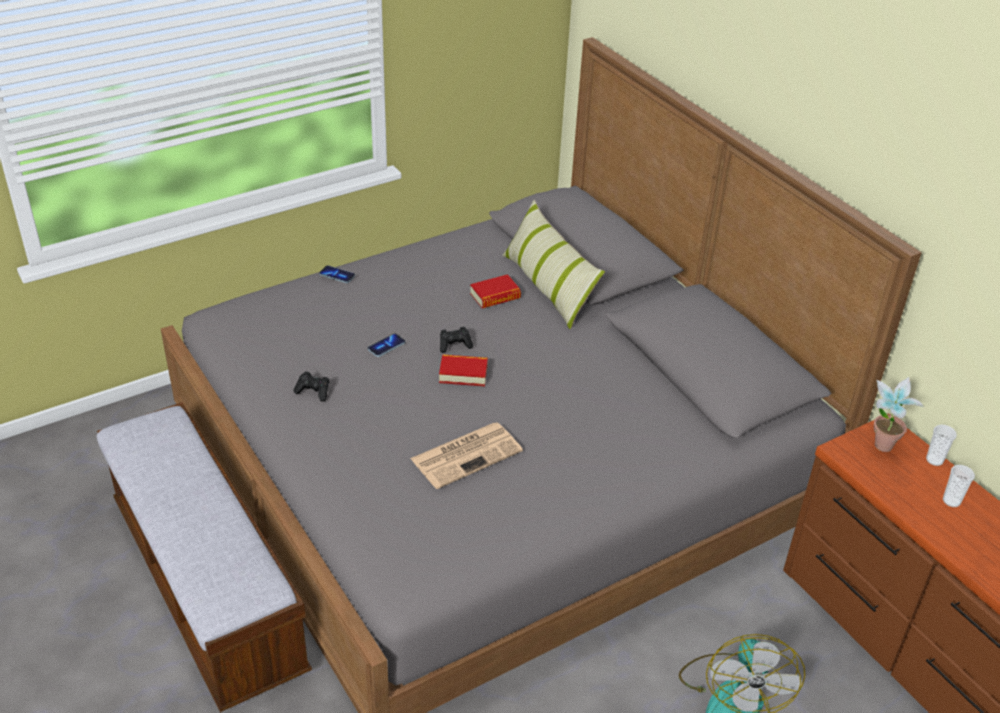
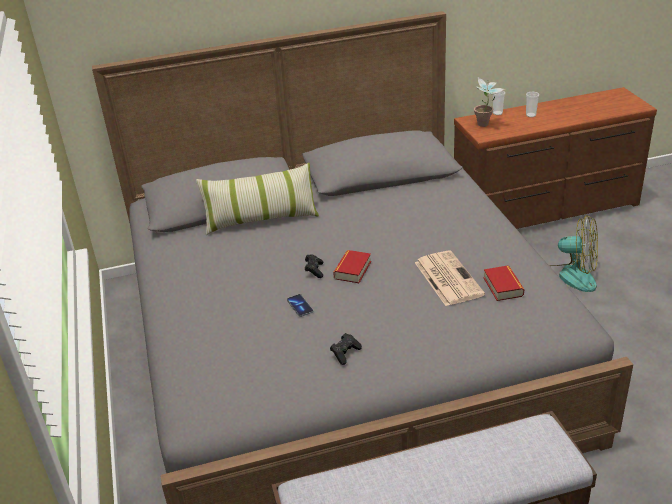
camera: 70 degrees left, 5 degrees down
phone [319,265,355,283] -> none
book [470,274,521,308] -> book moved to [483,266,524,301]

